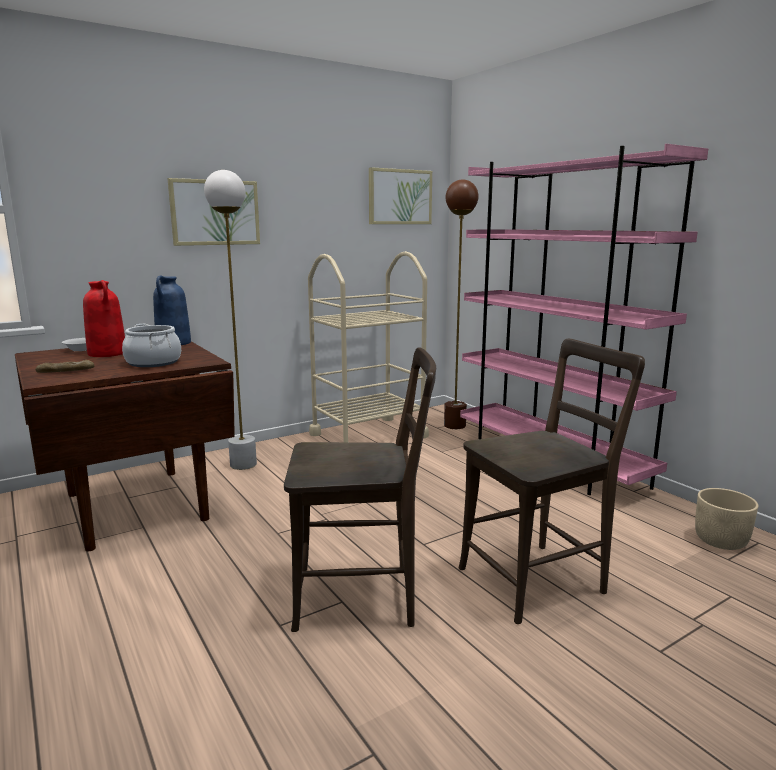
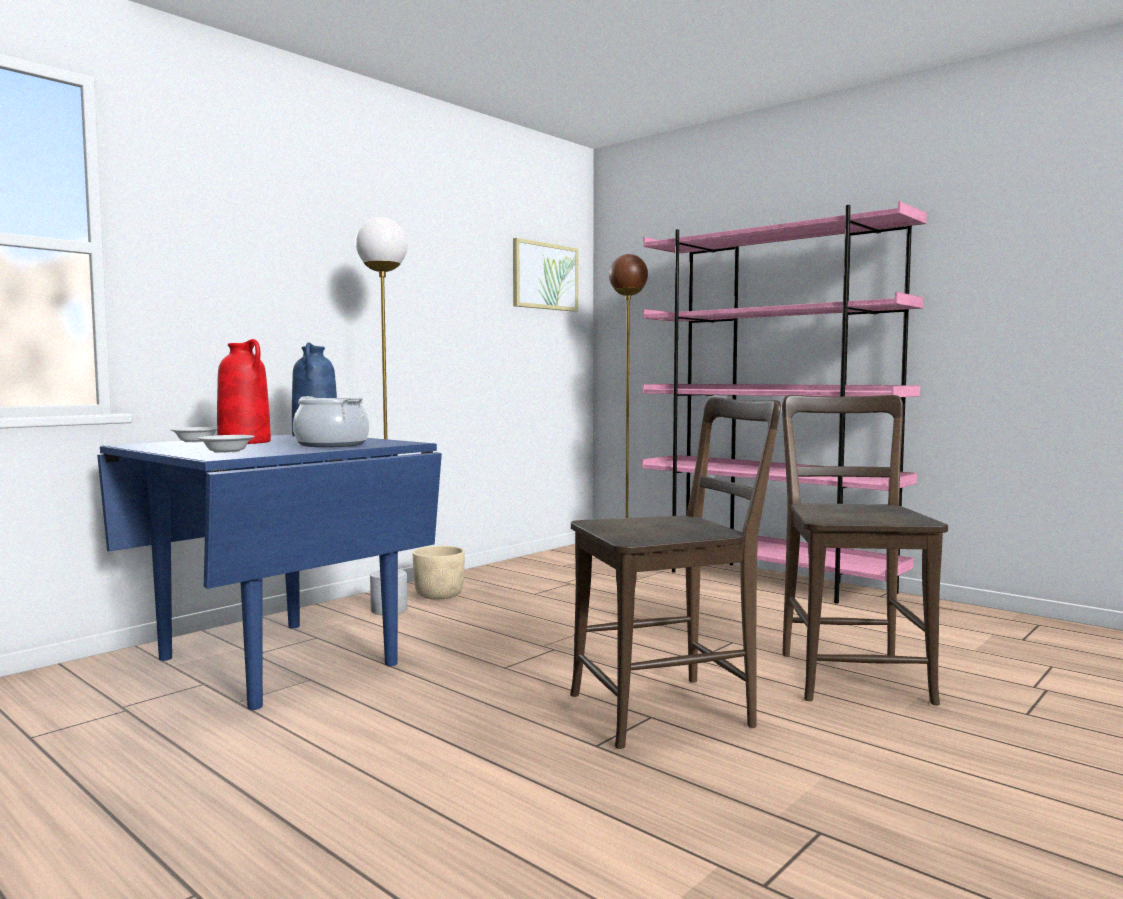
camera: 15 degrees left, 10 degrees down
brown dining table [15,341,235,551] -> blue dining table [97,434,442,710]
bread [36,360,95,373] -> white bowl [198,435,255,453]
picture [167,178,260,246] -> none
beige cart [308,251,429,442] -> none
brown chair [458,339,645,624] -> brown chair turned 45 degrees counterclockwise [782,395,948,705]
beige planter [695,488,759,550] -> beige planter moved to [412,546,465,599]

